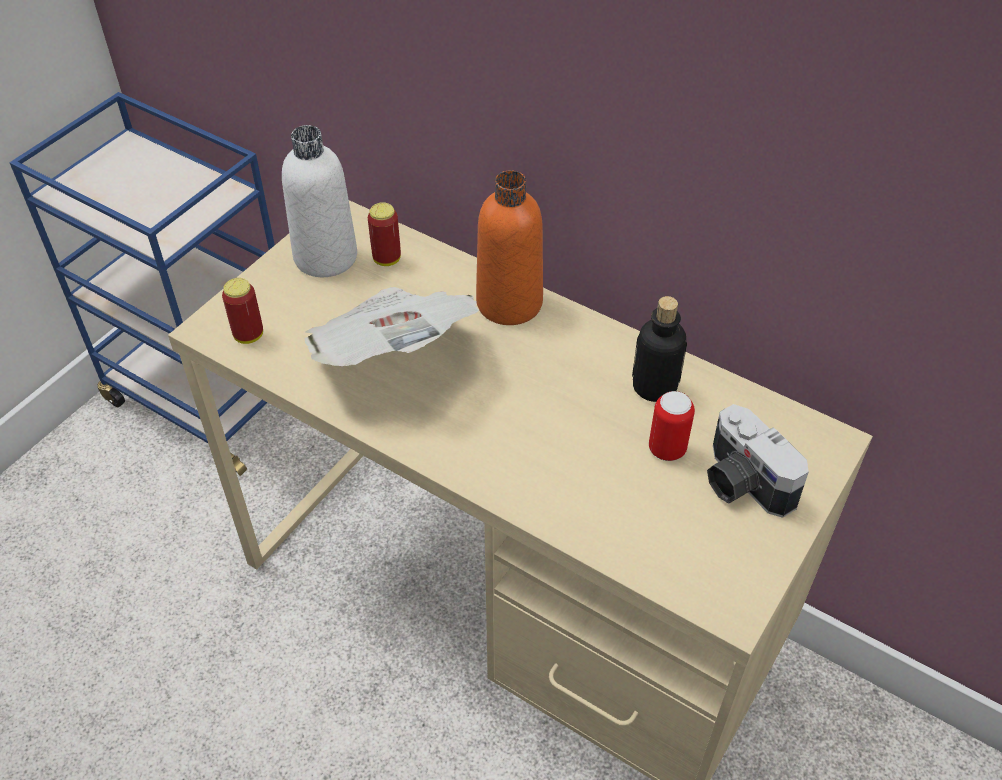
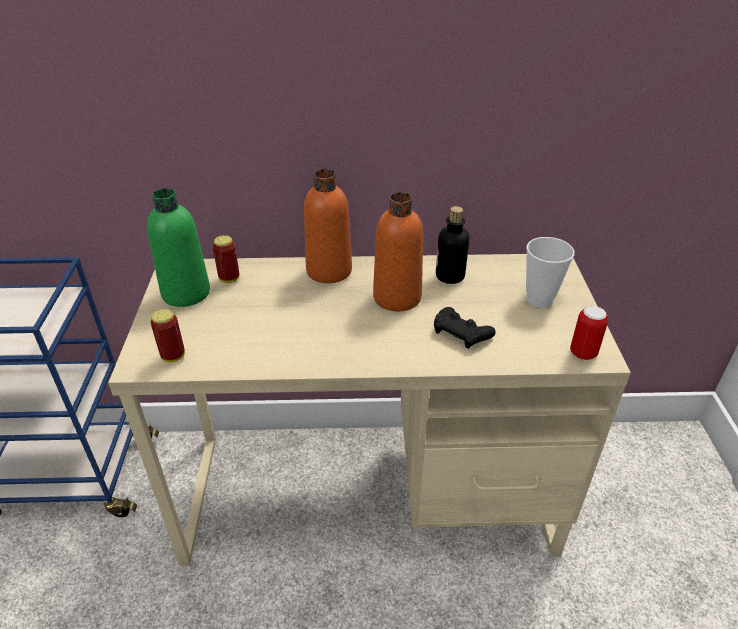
camera: 35 degrees left, 10 degrees down
white bottle [282,125,357,277] -> green bottle [147,188,210,307]
newspaper [305,287,479,366] -> none
can [649,391,695,461] -> can moved to [570,306,608,360]
camera [707,404,809,518] -> cup [526,237,575,307]
none -> orange bottle [373,192,423,311]
none -> black game controller [434,307,496,349]

